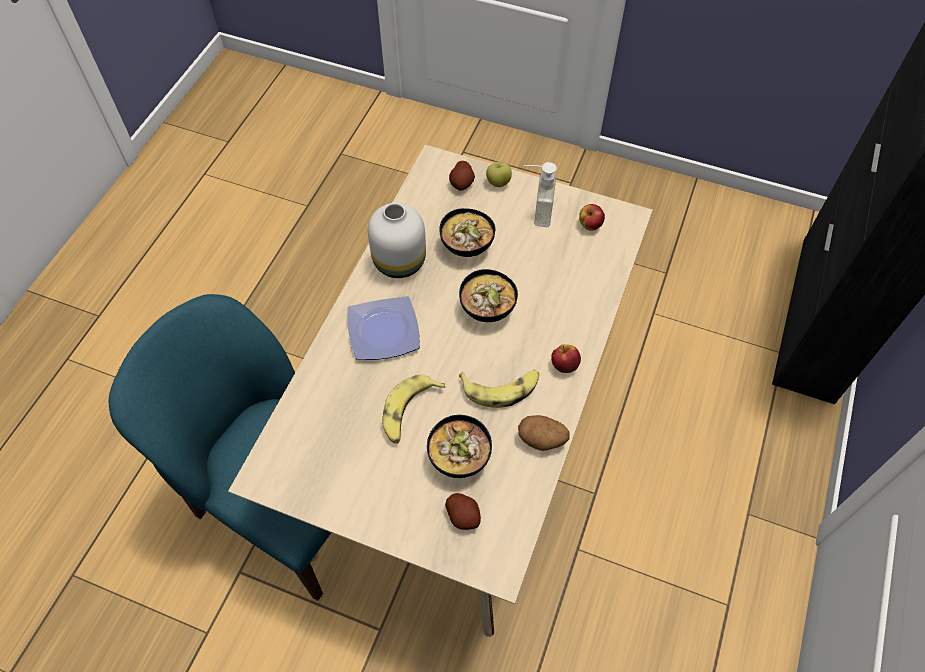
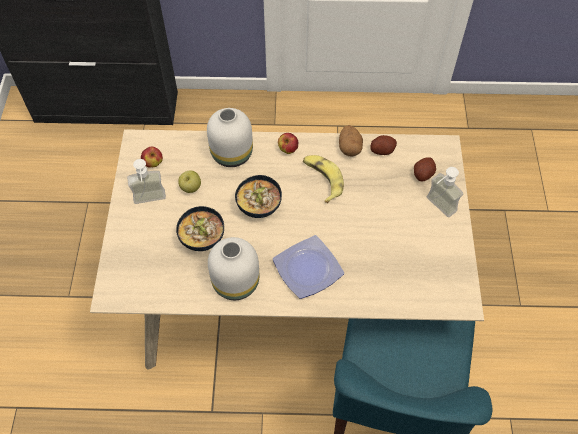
camera: 110 degrees left, 0 degrees up
banana [382,375,445,444] -> none
bowl [427,415,492,478] -> none
potato [449,161,475,191] -> potato moved to [370,135,397,155]
apple [486,162,512,187] -> apple moved to [178,171,201,193]
none -> white vase [207,108,253,167]
none -> soap dispenser [427,167,463,217]

